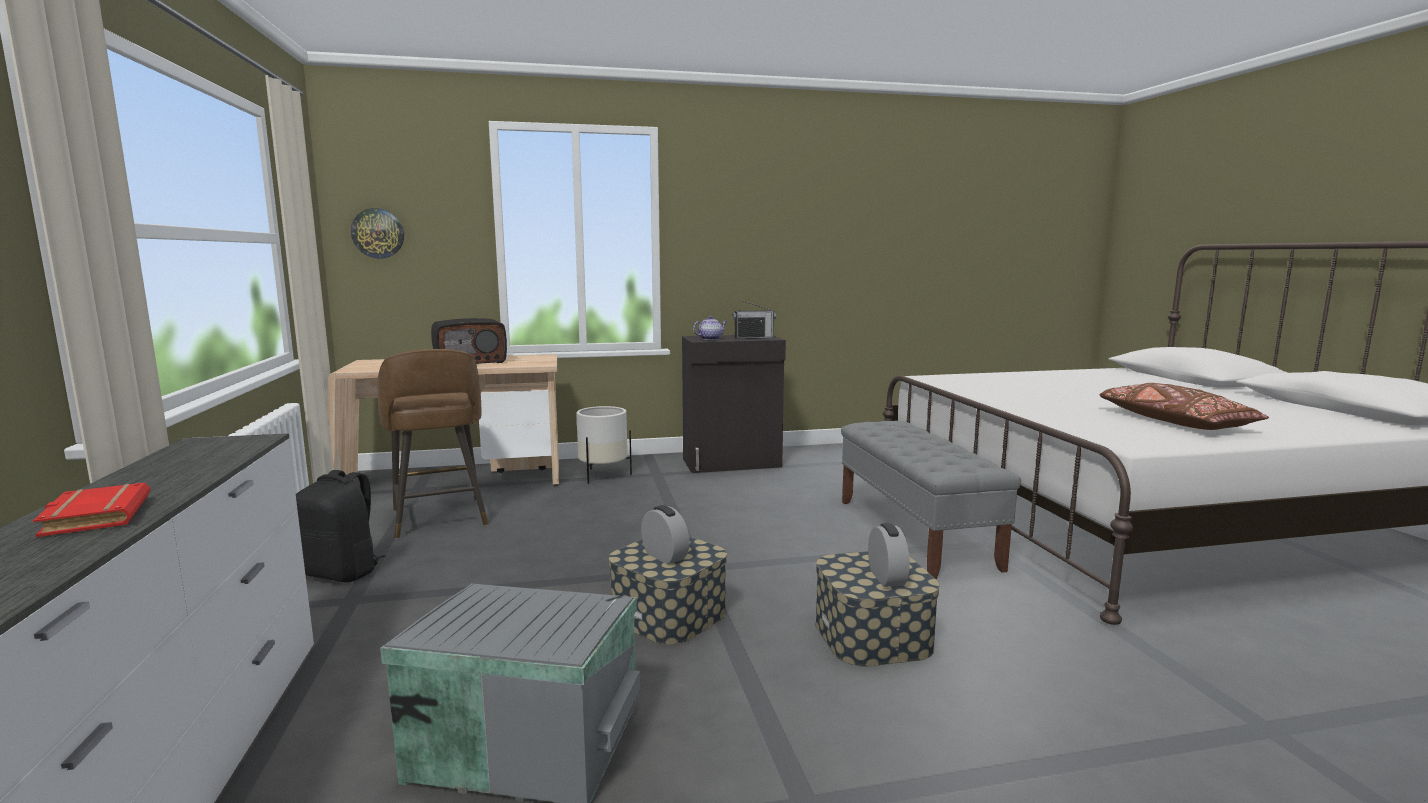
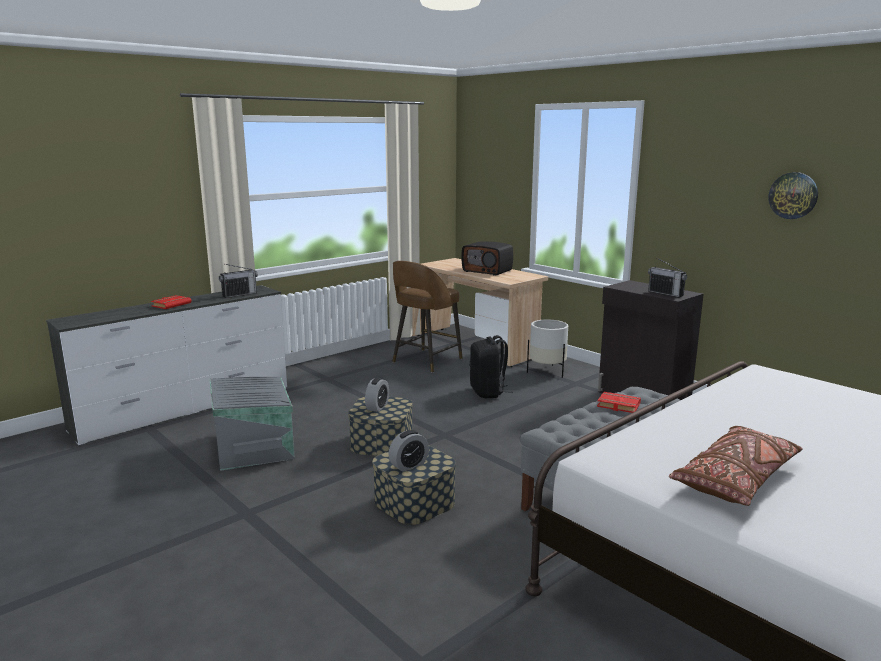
camera: 60 degrees right, 5 degrees up
black backpack [296,470,385,582] -> black backpack moved to [470,335,513,398]
wall clock [351,208,404,258] -> wall clock moved to [768,172,818,219]
teapot [693,316,727,340] -> none
none -> radio [219,264,258,298]
none -> red book [597,392,641,413]

